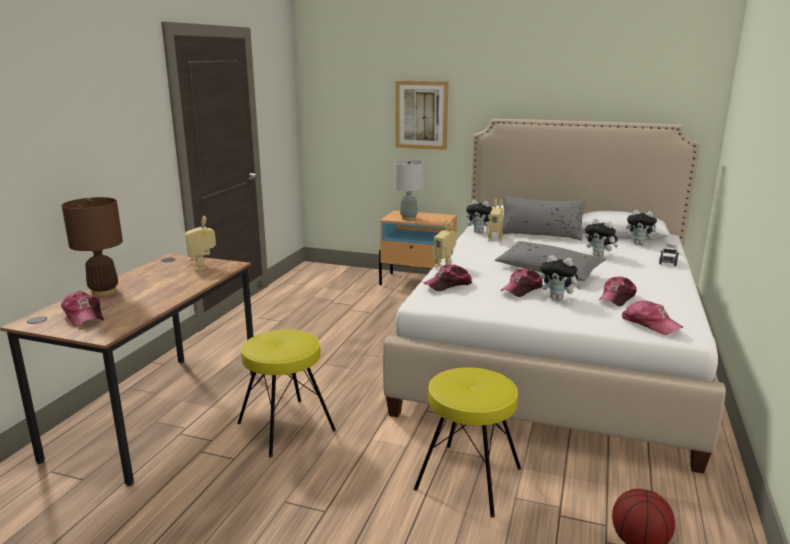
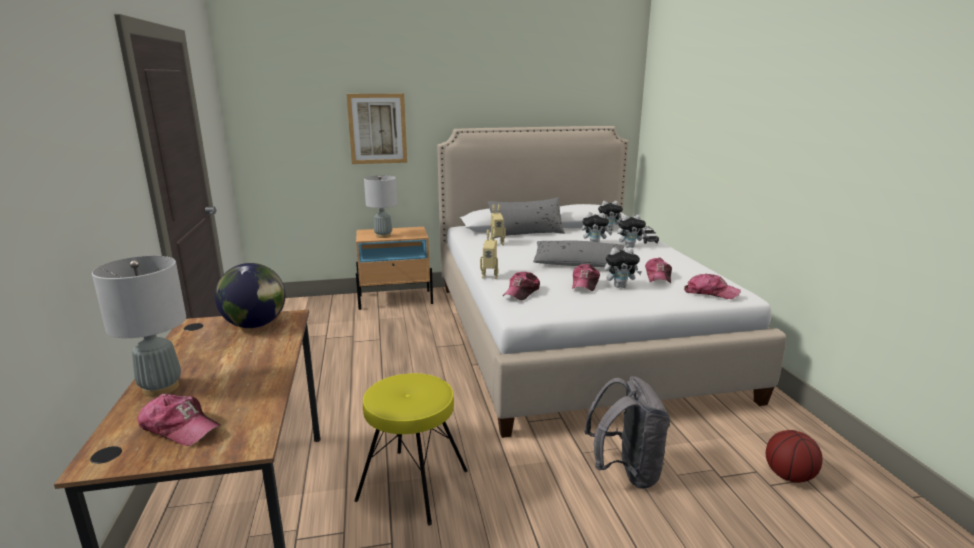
camera: 30 degrees left, 0 degrees up
brown table lamp [62,197,123,296] -> grey table lamp [92,256,186,397]
toy robot [185,216,216,270] -> globe [215,263,285,328]
yellow stool [414,367,521,518] -> grey backpack [584,376,670,489]
plush toy [466,200,492,233] -> plush toy moved to [617,215,647,248]

